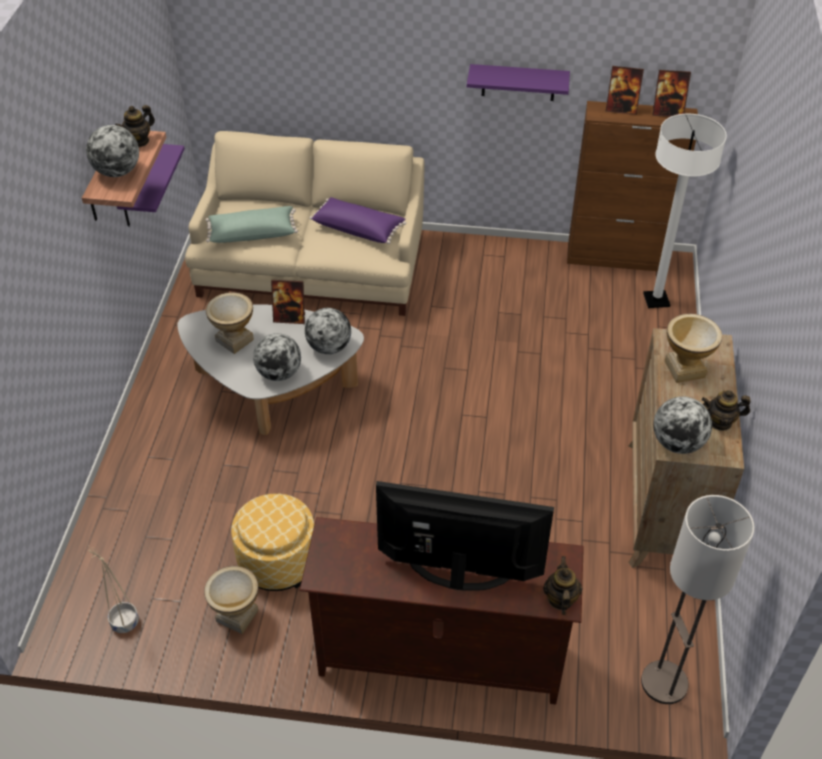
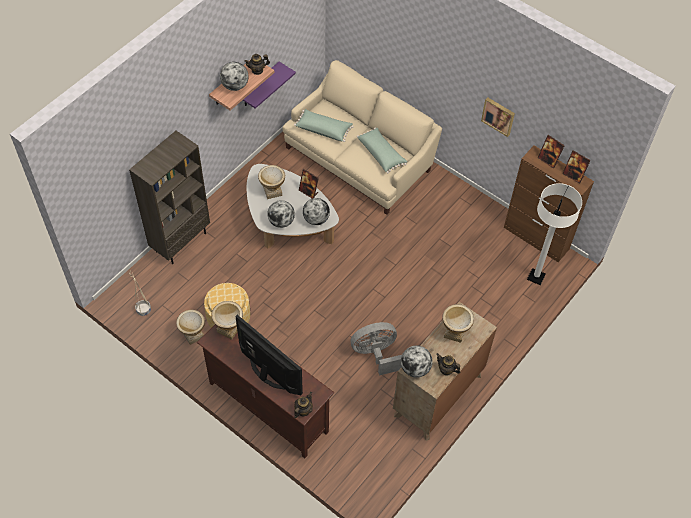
camera: 30 degrees right, 10 degrees up
purple pillow [309,197,406,244] -> green pillow [357,128,407,174]
purple shelf [467,64,570,101] -> picture [481,97,515,137]
floor lamp [641,495,755,704] -> none
none -> brown bookcase [129,131,210,264]
none -> vase [212,301,243,340]
none -> grey fan [351,322,402,375]

